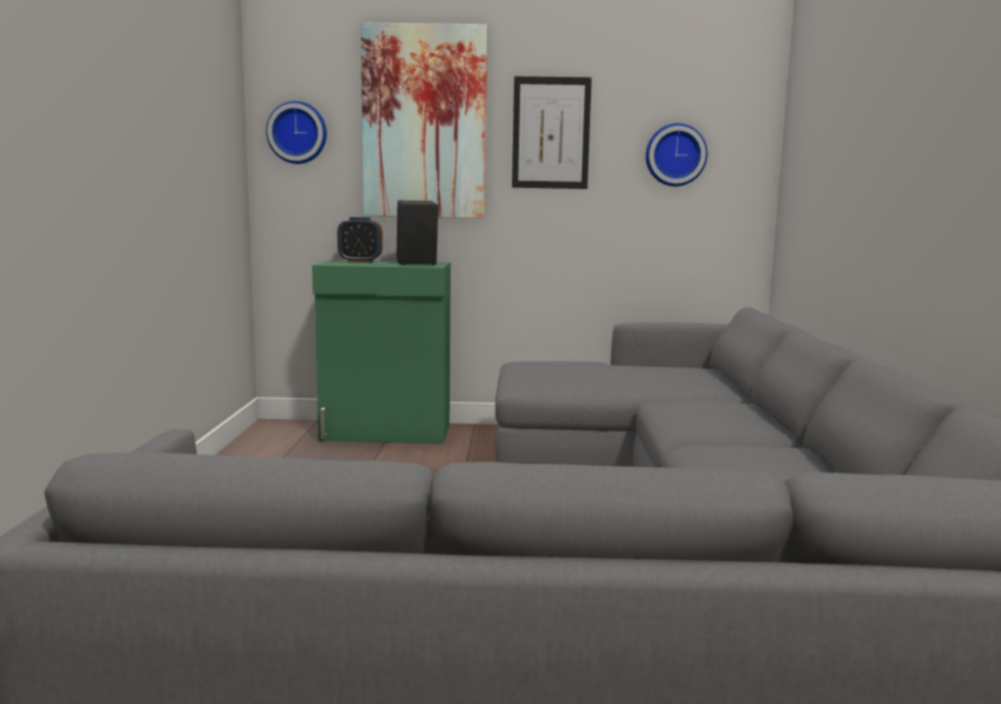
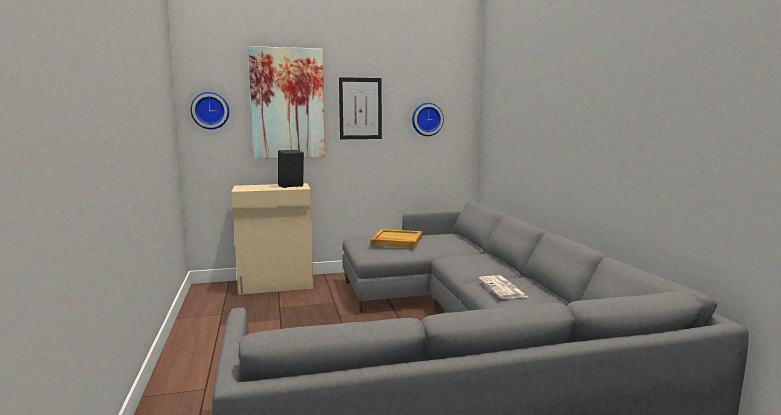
camera: 15 degrees left, 0 degrees up
green cabinet [312,260,451,444] -> beige cabinet [232,183,313,295]
alarm clock [337,217,383,263] -> none
none -> beige tray [370,229,422,248]
none -> newspaper [479,276,528,299]

